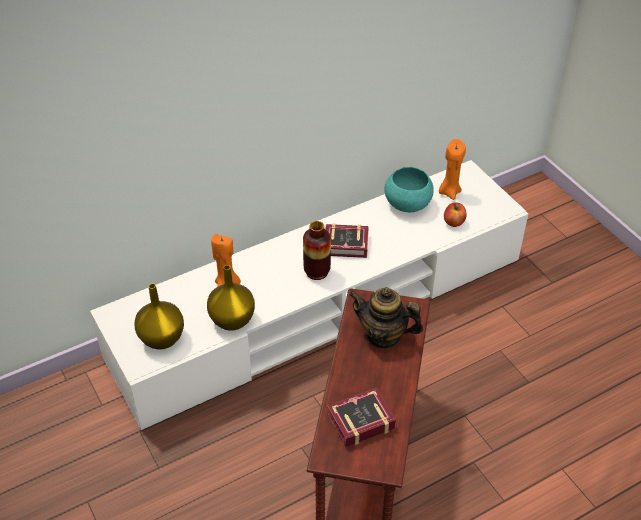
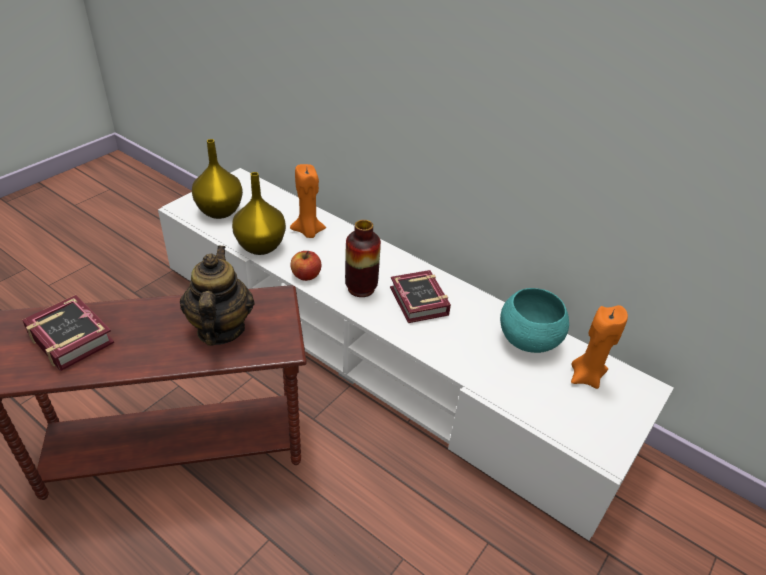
camera: 65 degrees right, 5 degrees down
apple [444,202,467,227] -> apple moved to [291,251,321,281]

